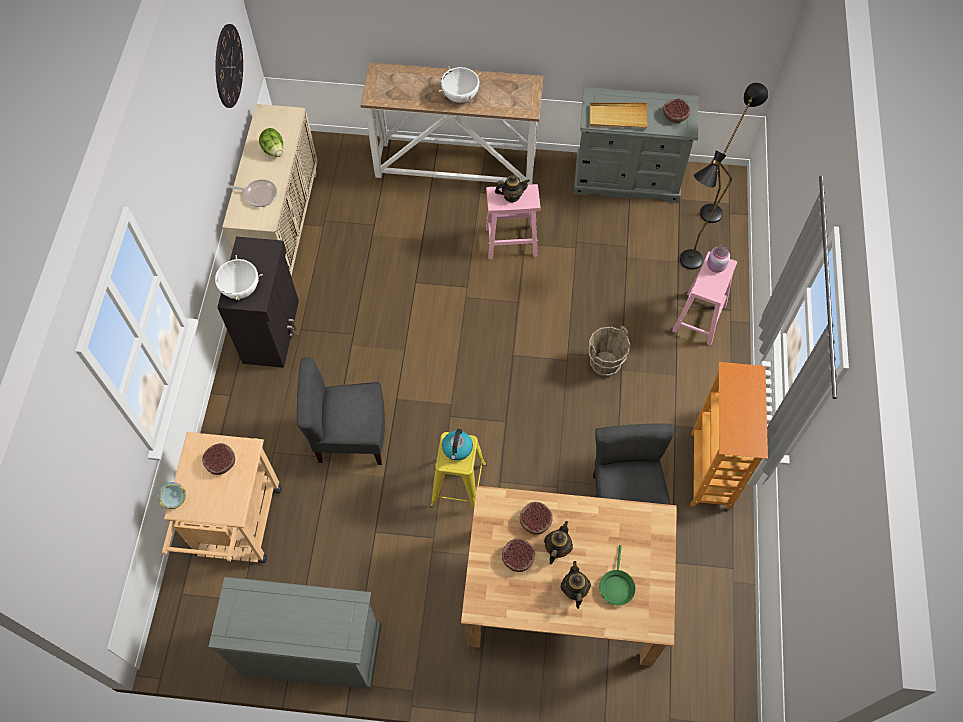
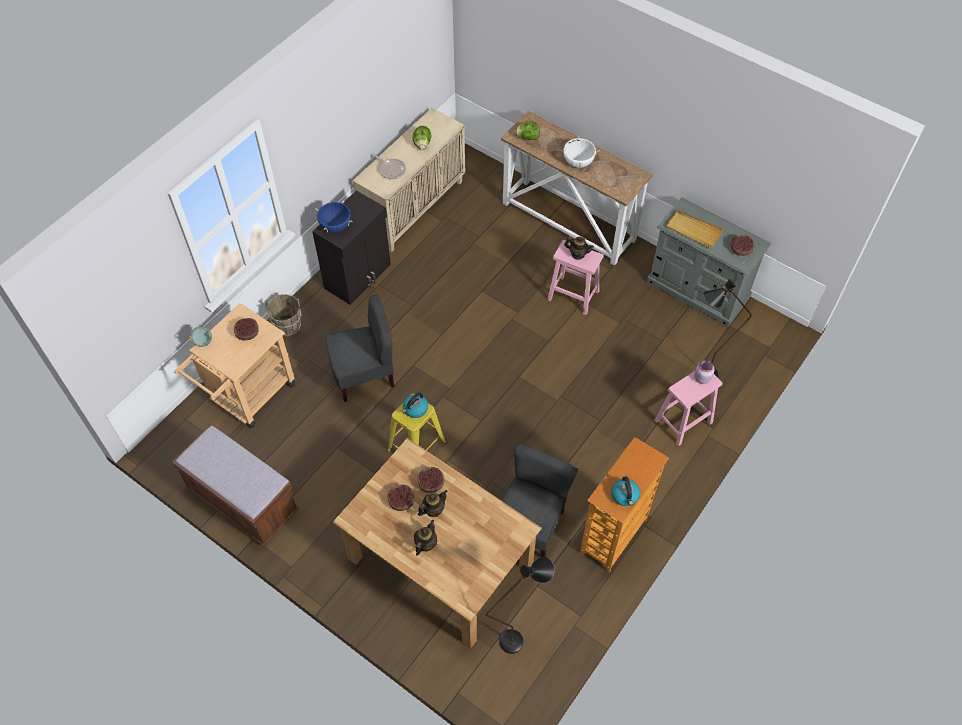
camera: 30 degrees right, 5 degrees down
grey dresser [208,577,381,690] -> brown bench [172,425,299,546]
white cooking pot [210,255,263,300] -> blue cooking pot [315,200,352,233]
wall clock [215,24,243,108] -> none
grey chair [297,357,385,465] -> grey chair turned 135 degrees clockwise [326,295,394,402]
brown bucket [588,326,630,377] -> brown bucket moved to [265,294,301,337]
green frying pan [599,545,635,605] -> none
black floor lamp [700,83,769,223] -> black floor lamp moved to [486,557,554,654]
none -> lettuce [515,121,540,140]
none -> kettle [611,476,640,506]

